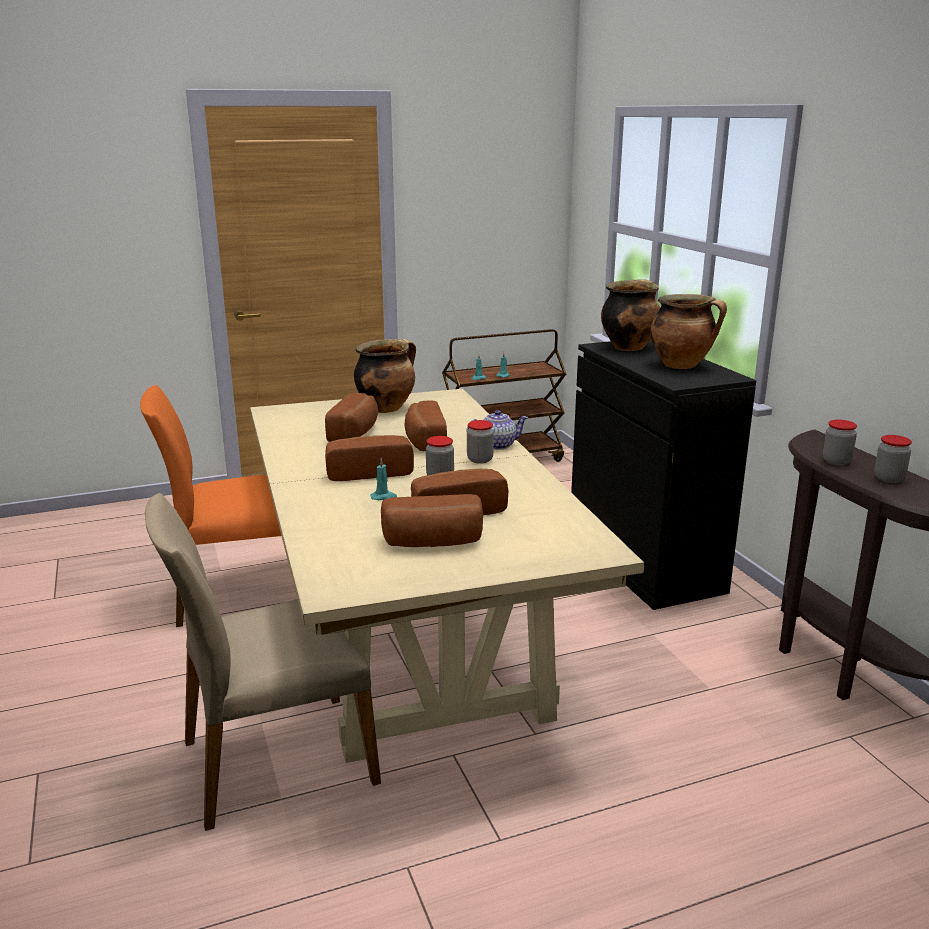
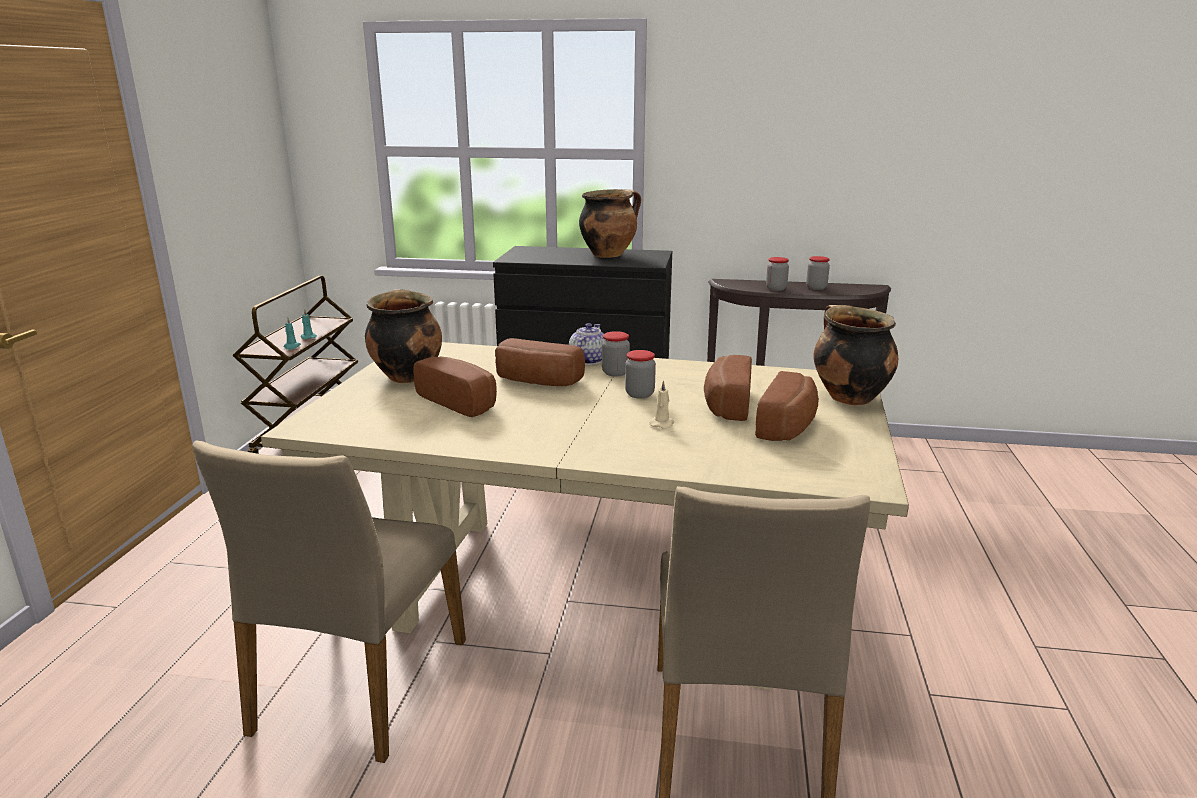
camera: 60 degrees left, 0 degrees up
orange chair [140,385,281,627] -> beige chair [192,440,466,763]
bread [325,435,414,481] -> none
turquoise candle [371,458,397,500] -> beige candle [649,380,674,428]
cooking pot [601,279,660,351] -> cooking pot moved to [813,305,898,406]

